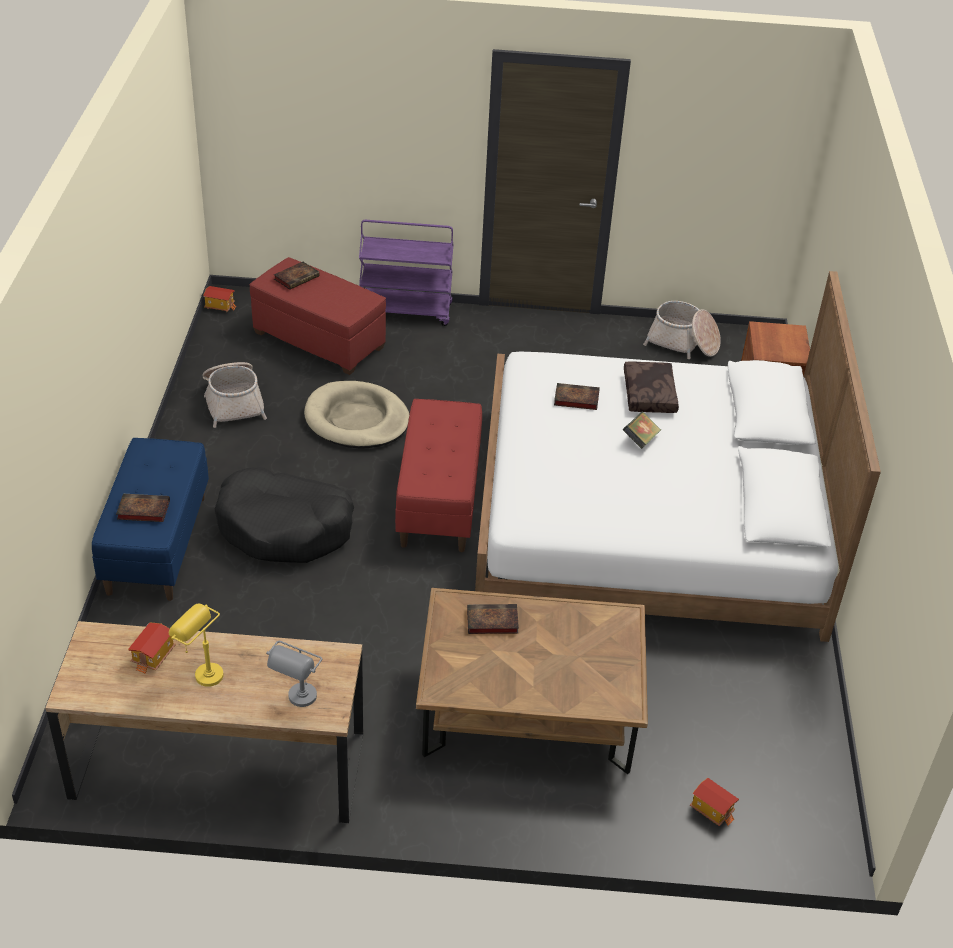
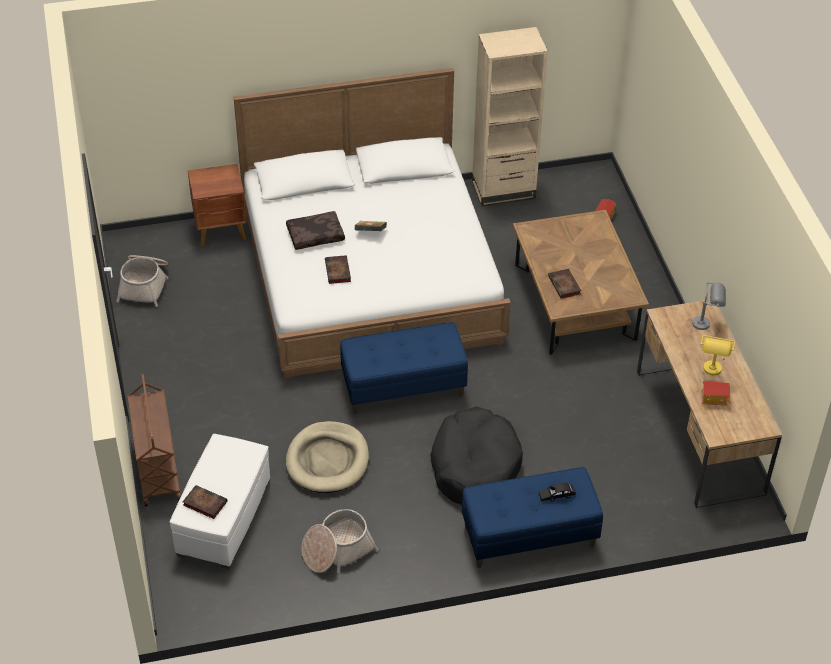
camera: 105 degrees left, 5 degrees up
book [116,494,170,522] -> black toy car [538,482,576,501]
toy house [203,286,237,312] -> none
red ottoman [249,257,386,375] -> white ottoman [170,434,270,569]
purple cart [359,220,454,326] -> brown cart [128,374,181,507]
red bench [395,399,482,552] -> blue bench [340,322,468,414]
none -> beige bookcase [472,27,548,207]

